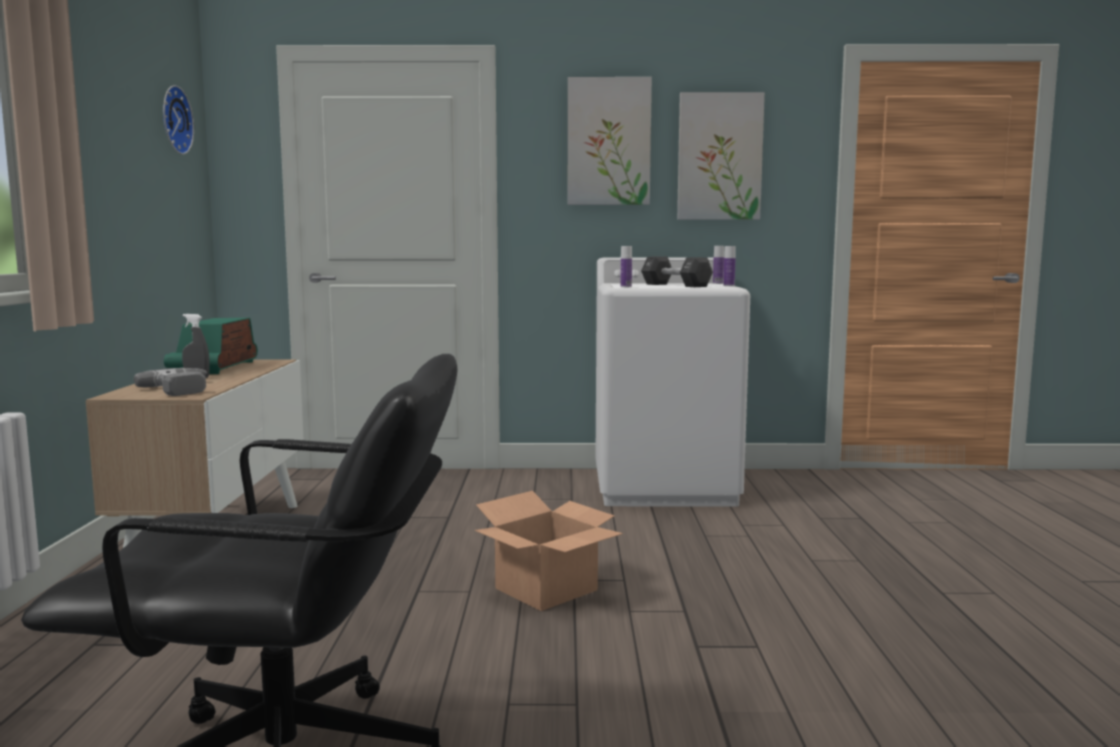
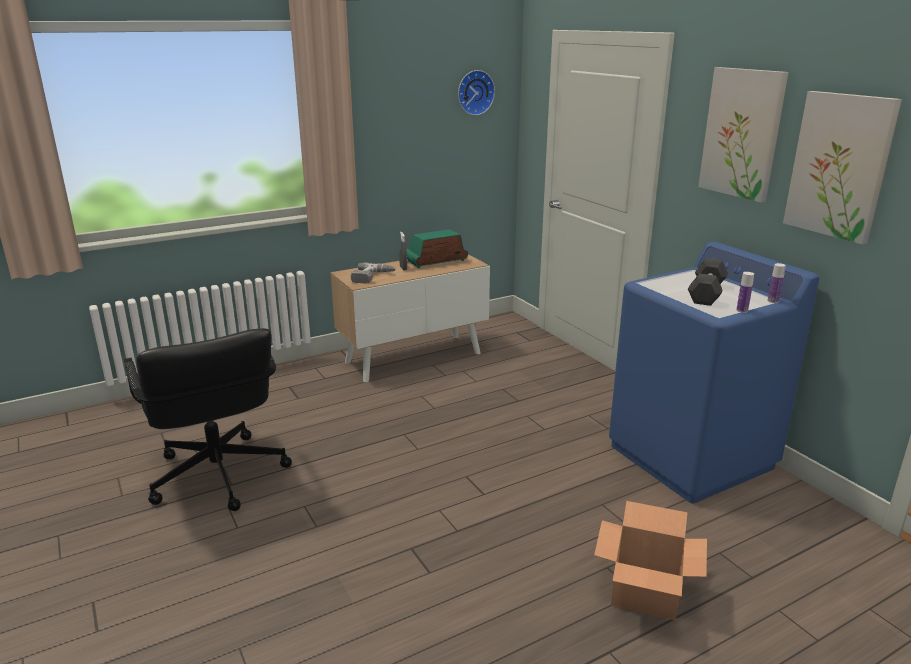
camera: 60 degrees right, 15 degrees up
cardboard box [475,491,623,611] -> cardboard box moved to [594,501,707,620]
white washing machine [595,258,750,507] -> blue washing machine [609,242,819,503]
bottle [620,246,632,287] -> none

